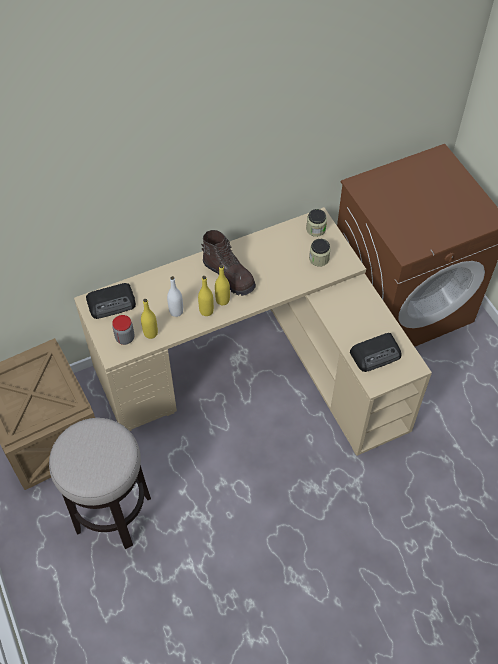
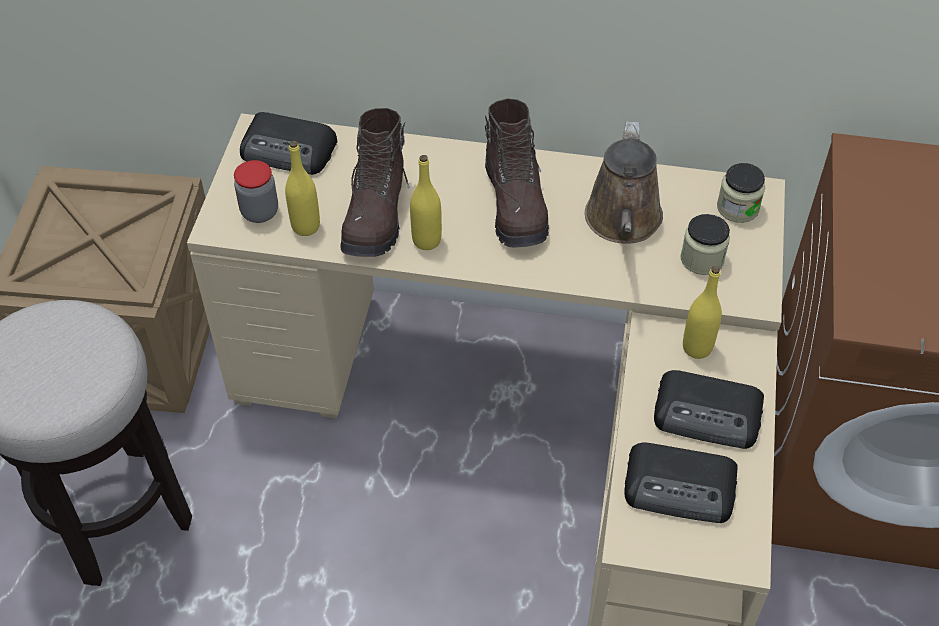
camera: 35 degrees right, 5 degrees down
white bottle [167,276,183,317] -> brown boot [340,108,410,257]
yellow bottle [215,265,230,305] -> yellow bottle moved to [683,266,722,359]
none -> brown watering can [585,121,663,244]
none -> radio [654,370,764,449]

